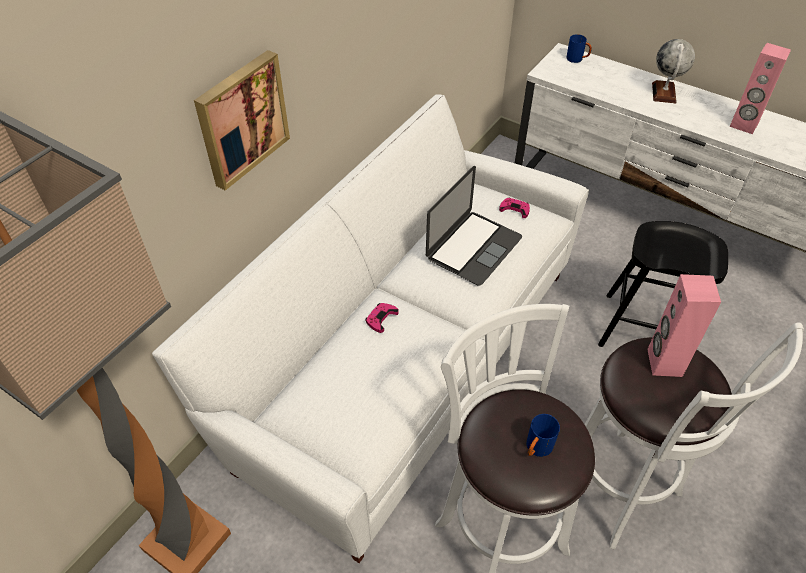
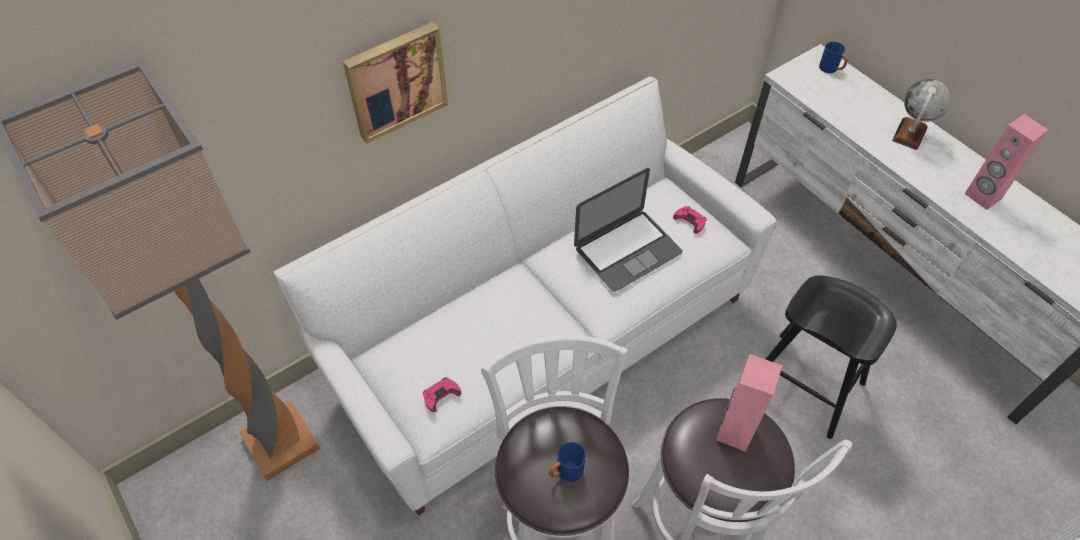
camera: 20 degrees right, 5 degrees up
pink game controller [365,303,399,333] -> pink game controller moved to [423,378,461,412]

